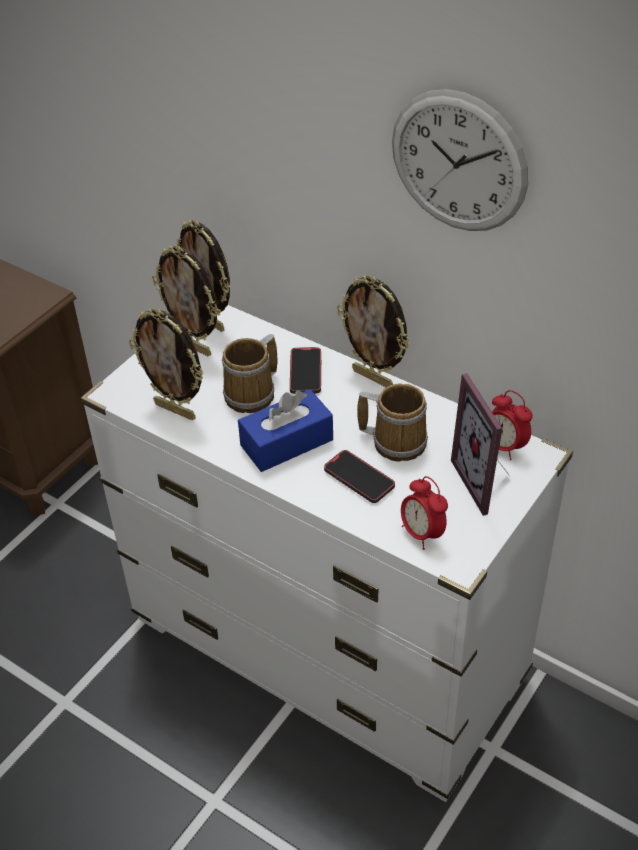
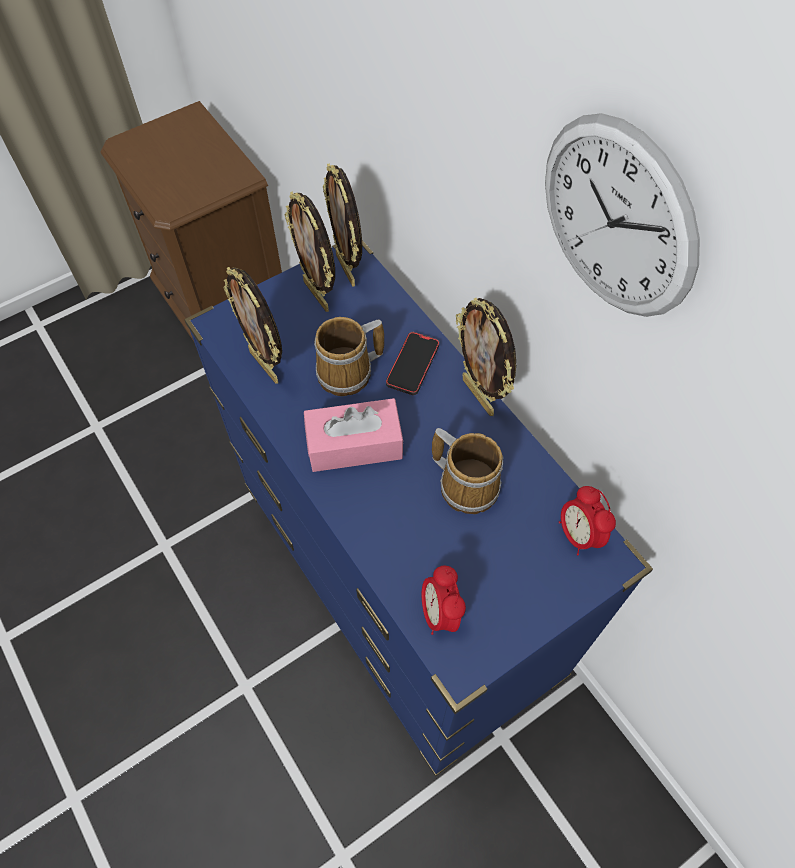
camera: 20 degrees right, 15 degrees up
white dresser [81,305,573,802] -> blue dresser [184,240,653,776]
blue tissue box [238,389,333,472] -> pink tissue box [304,398,403,472]
phone [324,450,395,503] -> none
picture frame [451,373,511,516] -> none

